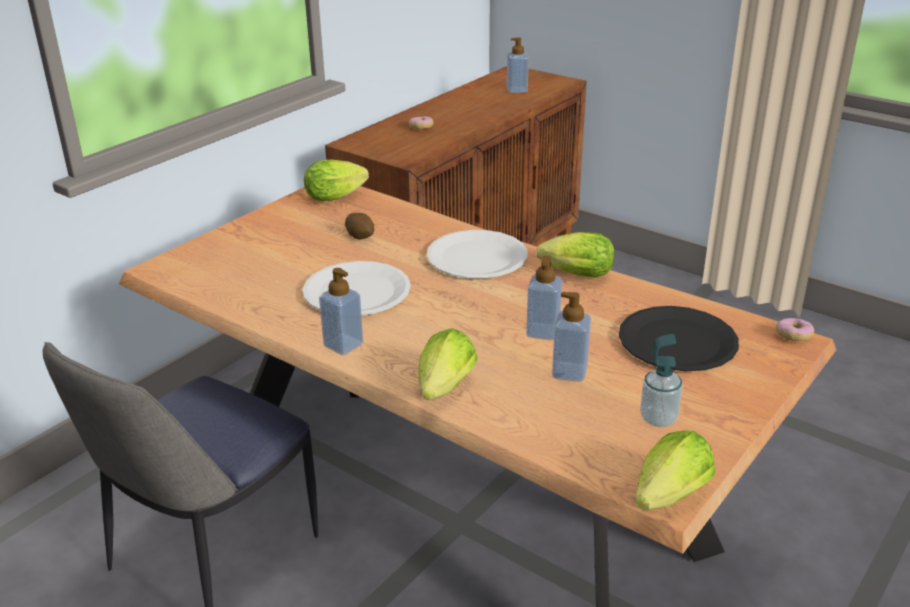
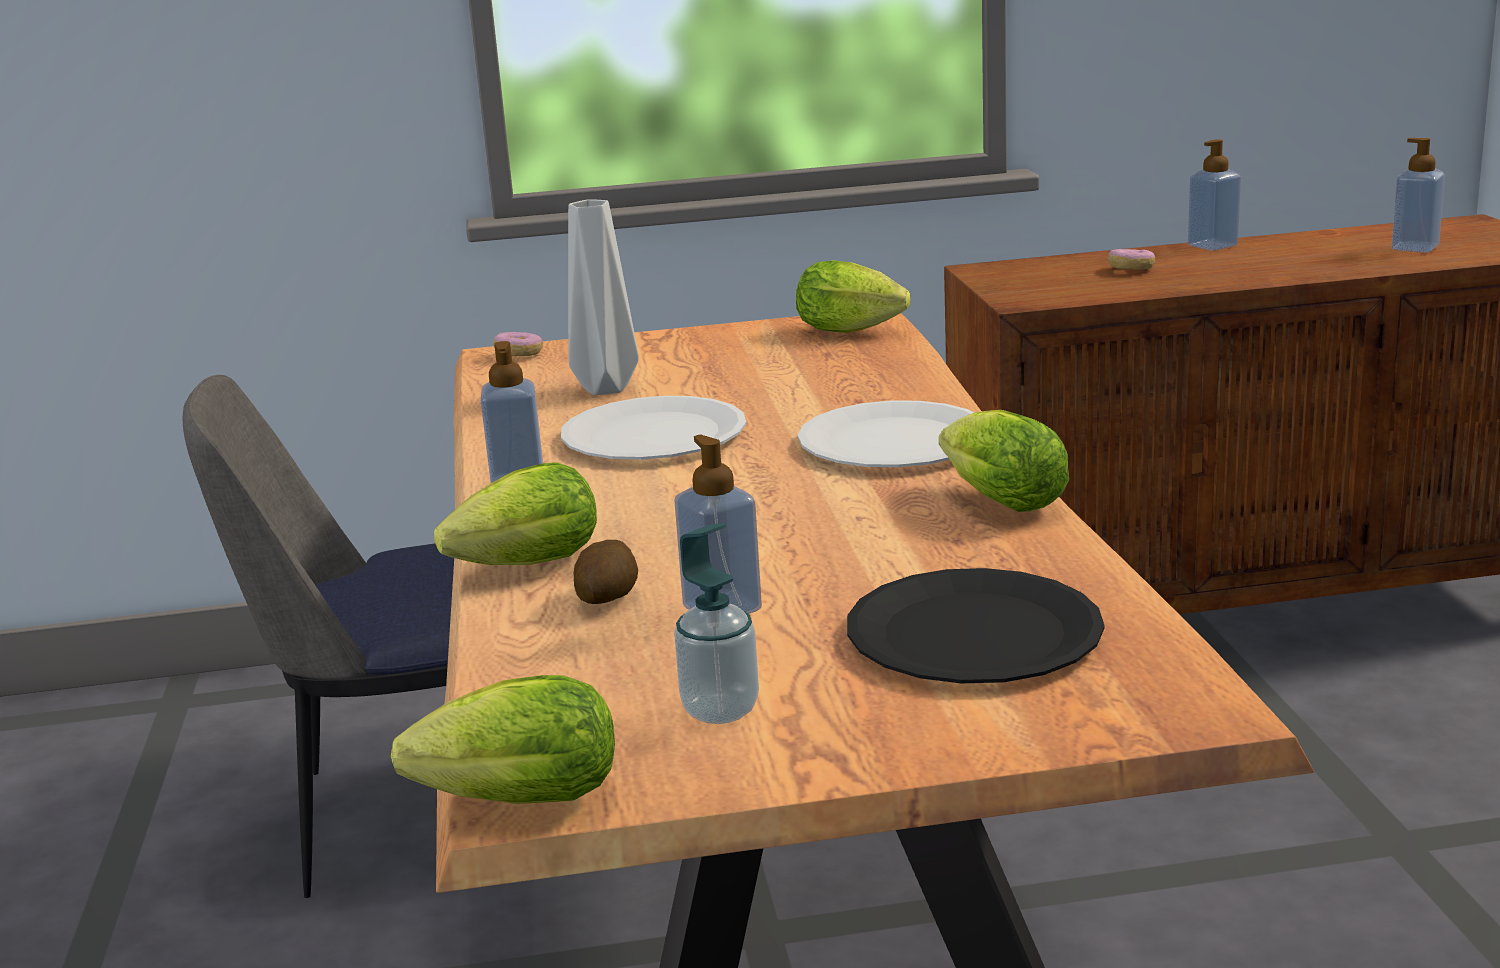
camera: 45 degrees right, 10 degrees down
potato [345,213,374,240] -> potato moved to [574,540,638,604]
soap dispenser [526,255,562,340] -> soap dispenser moved to [1188,139,1241,251]
donut [776,318,814,341] -> donut moved to [493,332,543,356]
none -> grey vase [568,199,639,395]

